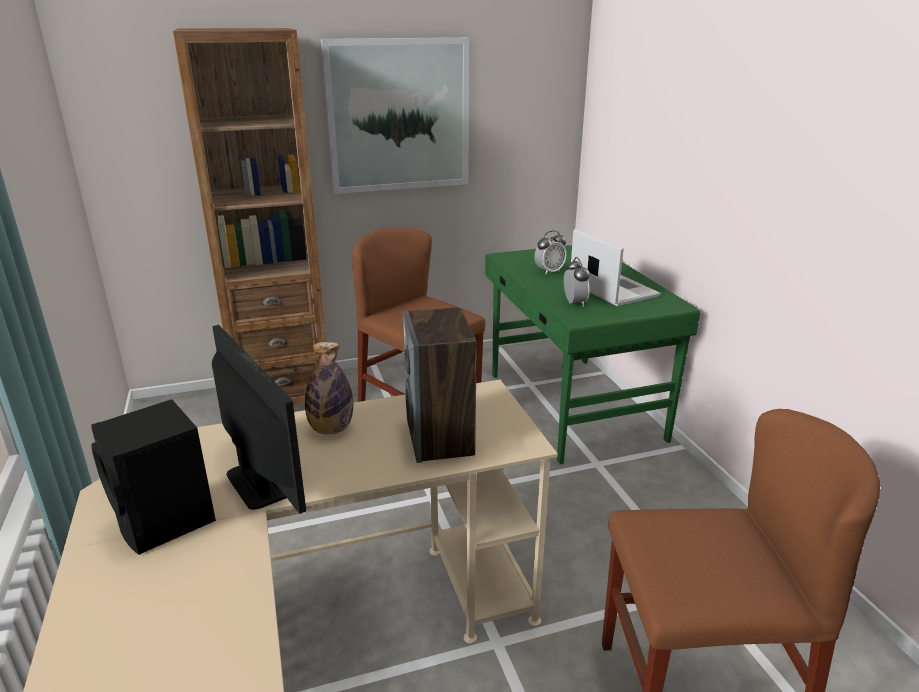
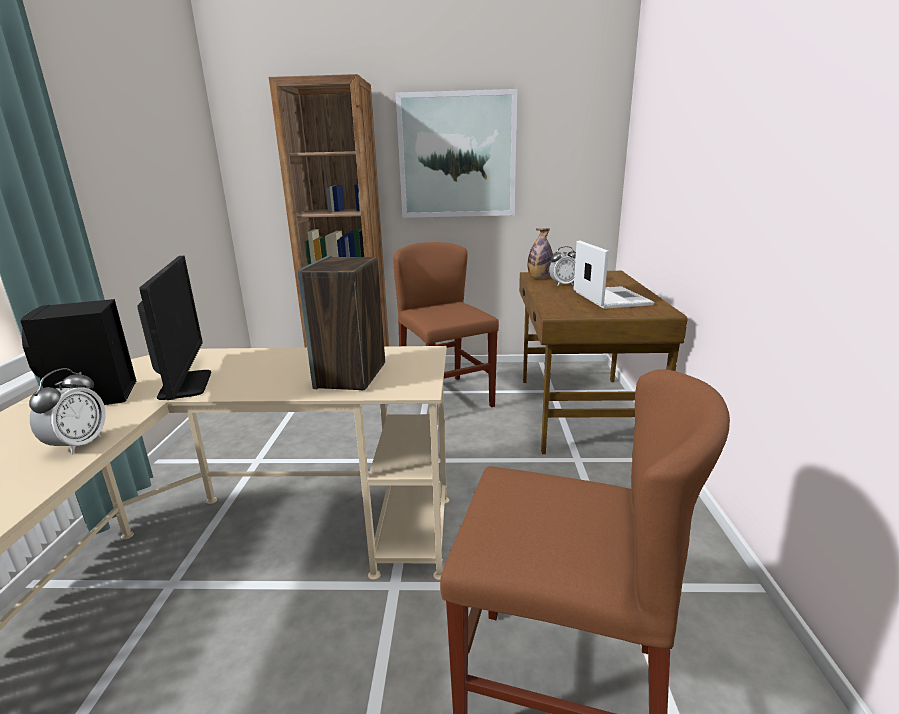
camera: 20 degrees right, 5 degrees down
bottle [305,342,353,434] -> bottle moved to [528,228,553,278]
green desk [485,245,700,464] -> brown desk [519,271,687,454]
alarm clock [564,257,590,307] -> alarm clock moved to [29,368,106,455]

